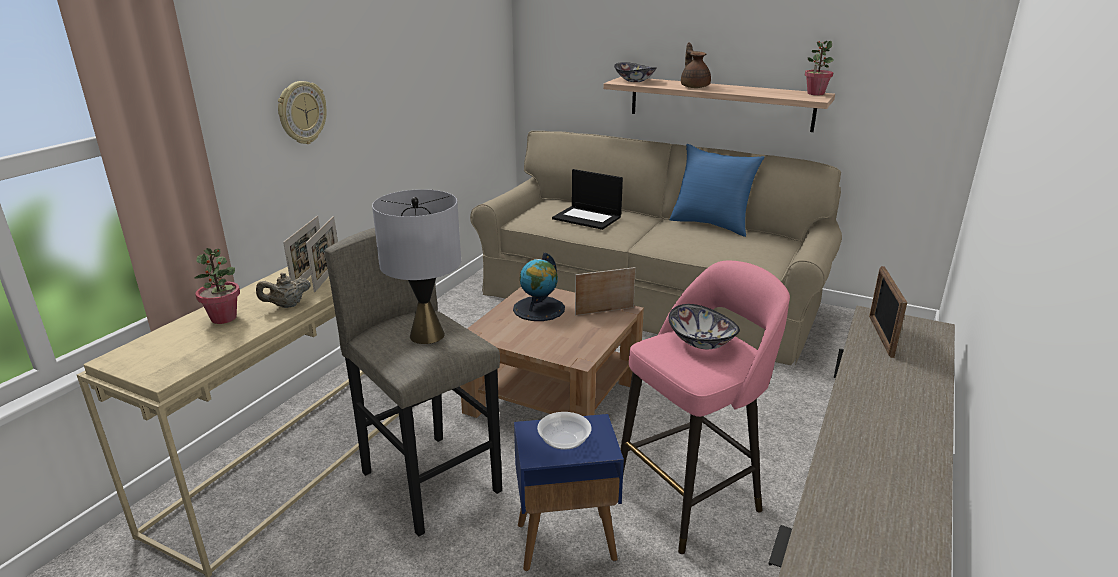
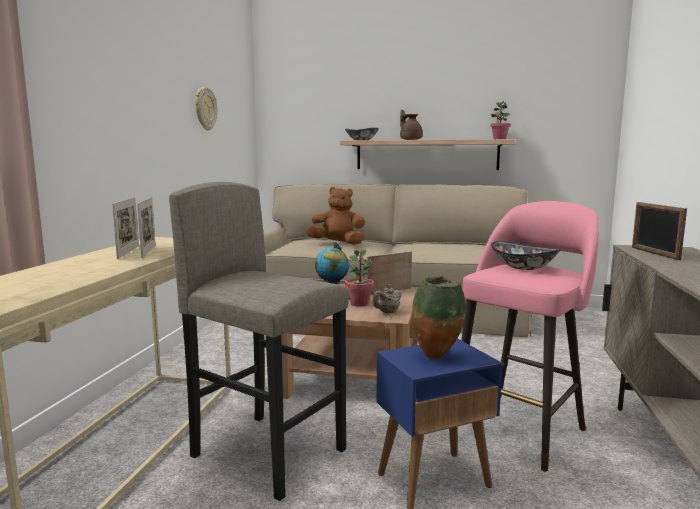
camera: 15 degrees left, 15 degrees down
potted plant [194,248,240,324] -> potted plant moved to [345,250,374,307]
beige teapot [256,273,311,308] -> beige teapot moved to [372,284,402,313]
wall clock [278,81,327,144] -> wall clock moved to [196,87,217,131]
grey table lamp [372,189,461,344] -> none
bowl [537,412,591,450] -> vase [412,276,466,360]
laptop [552,169,623,230] -> brown plush toy [306,187,365,245]
blue pillow [670,144,765,237] -> none

